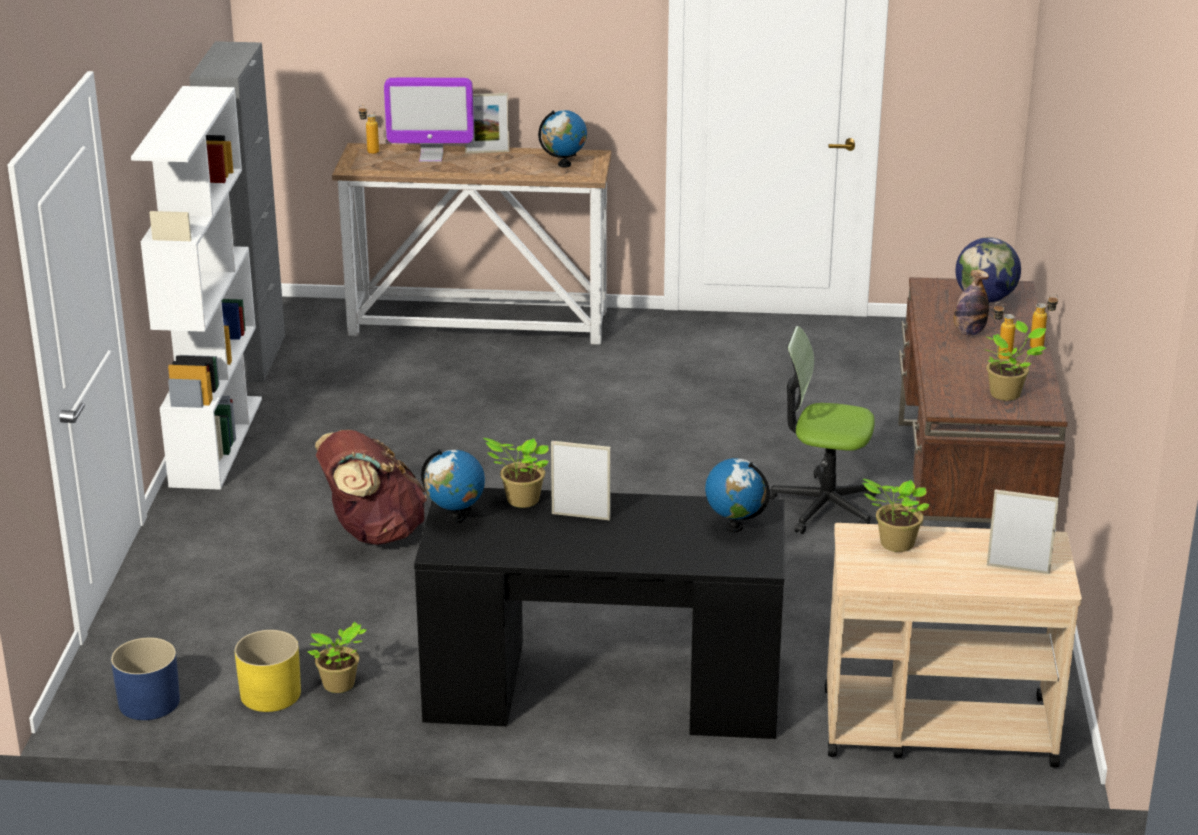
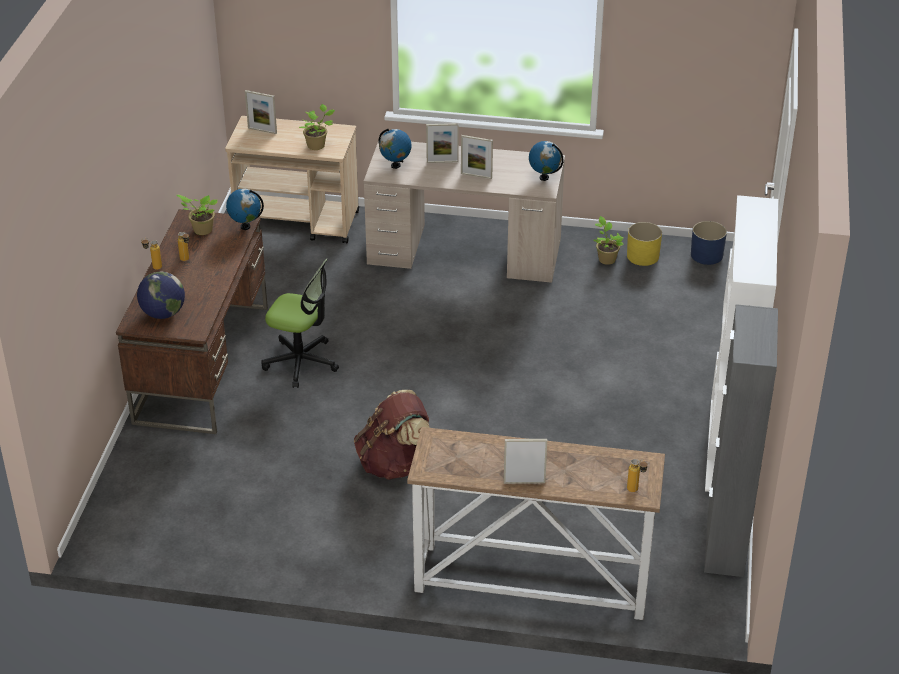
camera: 175 degrees left, 10 degrees up
brown backpack [315,430,427,545] -> brown backpack moved to [354,390,430,480]
monitor [384,78,474,162] -> none
black desk [414,488,784,739] -> beige desk [364,141,565,283]
potted plant [483,438,549,508] -> none
globe [538,110,587,168] -> globe moved to [226,189,264,230]
bottle [954,270,989,336] -> none
none -> picture frame [426,123,459,163]

